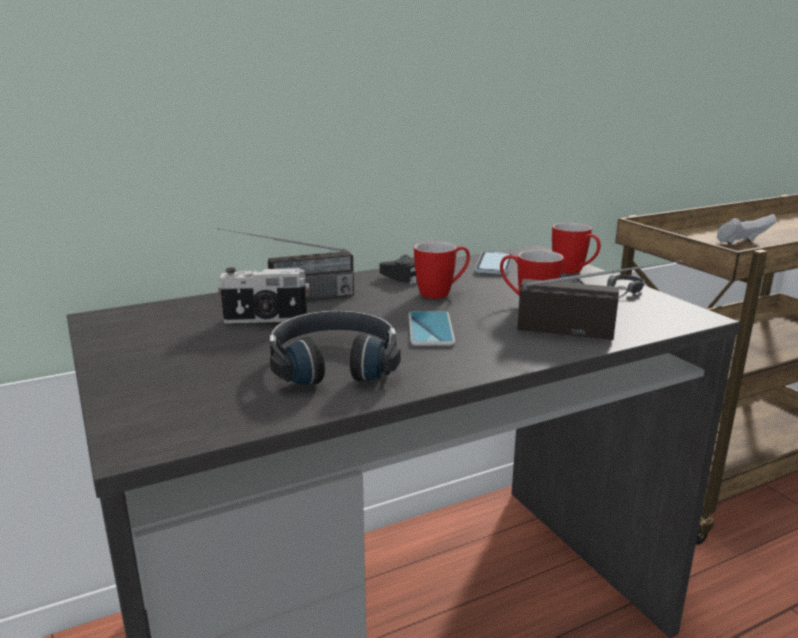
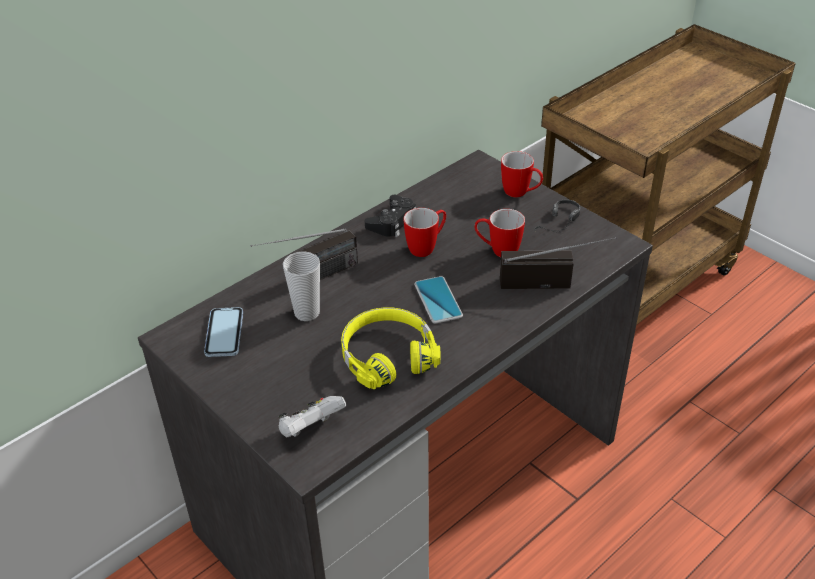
camera: 15 degrees left, 20 degrees up
camera [218,267,309,323] -> cup [283,251,320,321]
black headphones [270,310,401,385] -> yellow headphones [341,307,440,389]
phone [475,251,513,274] -> phone moved to [204,307,243,357]
white game controller [717,214,776,244] -> white game controller moved to [279,396,346,437]

